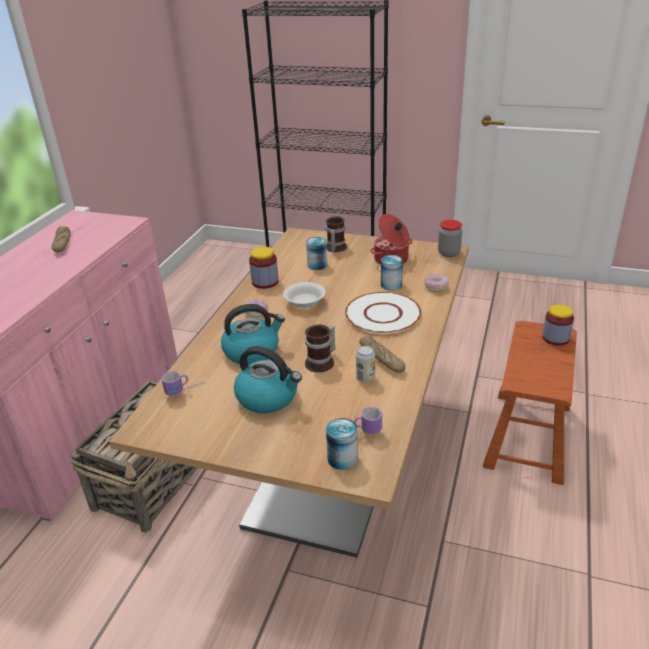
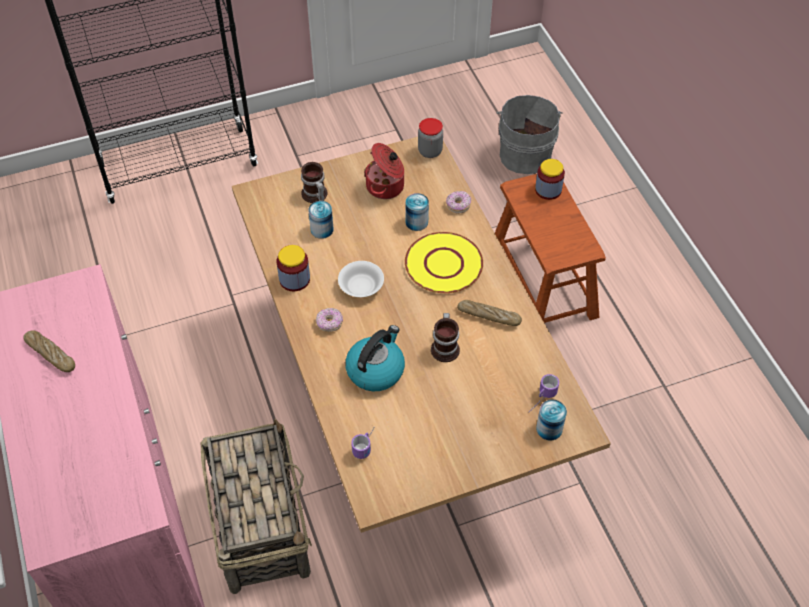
camera: 40 degrees left, 20 degrees up
kettle [234,346,302,413] -> none
white plate [345,292,422,334] -> yellow plate [405,232,483,293]
can [356,346,375,383] -> none
none -> grey bucket [497,95,563,174]

